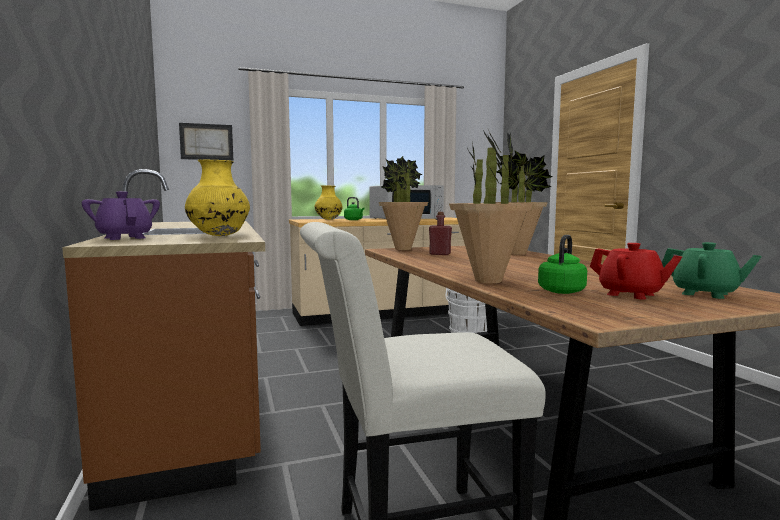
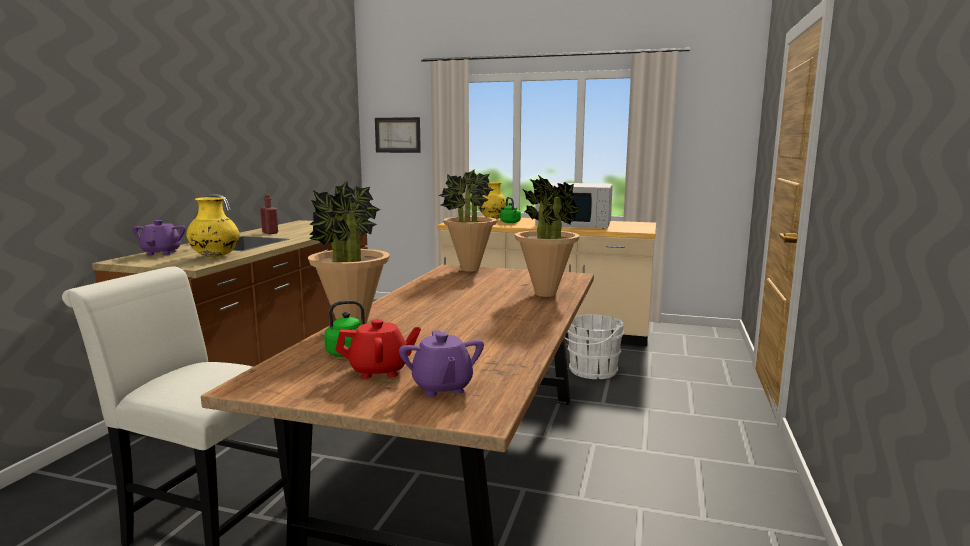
camera: 35 degrees right, 5 degrees up
red bottle [429,212,452,255] -> red bottle moved to [260,194,278,234]
red teapot [590,243,682,300] -> red teapot turned 90 degrees counterclockwise [335,319,421,379]
green teapot [662,242,761,299] -> purple teapot [399,330,484,397]

